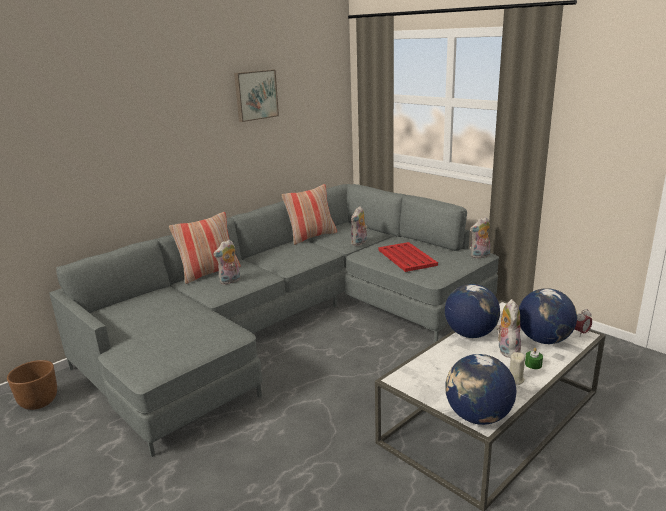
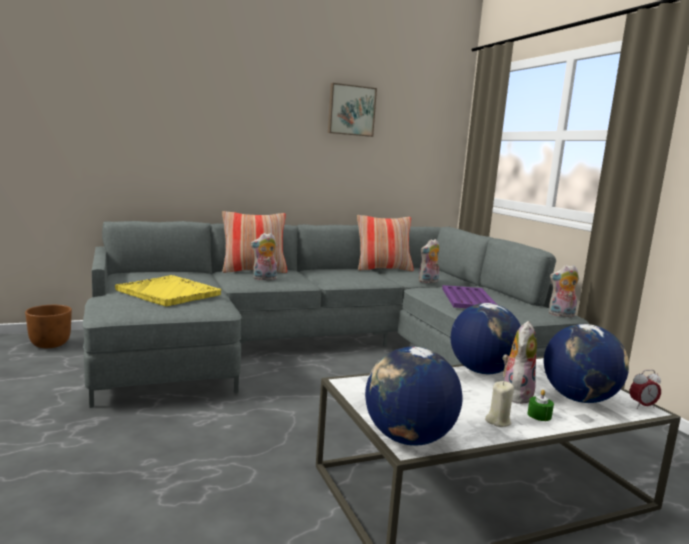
camera: 20 degrees right, 10 degrees down
red tray [378,242,438,272] -> purple tray [442,285,496,308]
none -> yellow tray [115,275,221,306]

